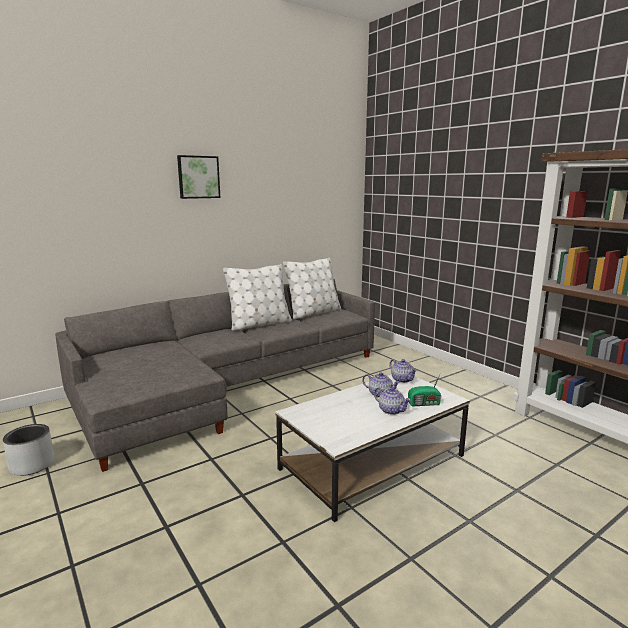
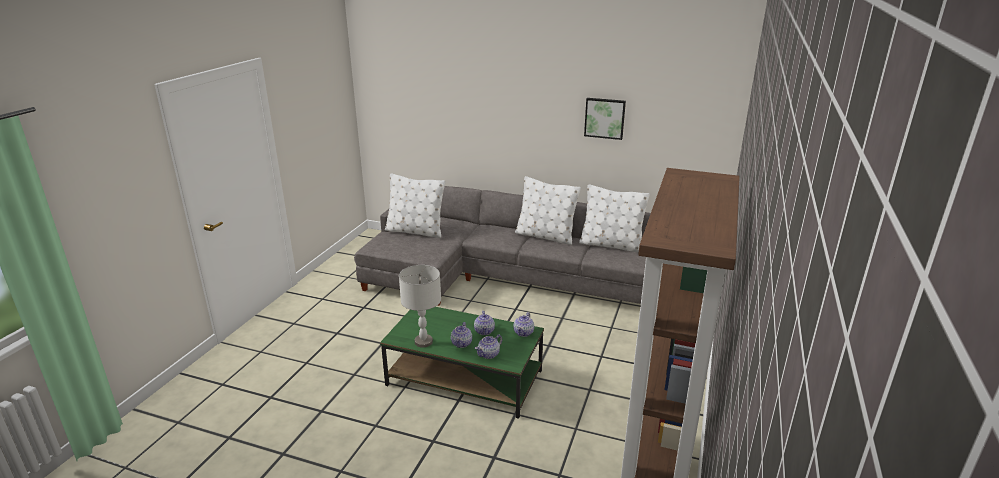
camera: 55 degrees right, 10 degrees up
grey planter [3,424,55,476] -> none
picture [177,155,220,199] -> picture moved to [584,98,626,140]
white coffee table [275,374,470,522] -> green coffee table [380,307,544,419]
radio [408,372,441,406] -> teapot [475,335,502,359]
none -> white pillow [385,173,445,238]
none -> grey table lamp [399,265,441,347]

